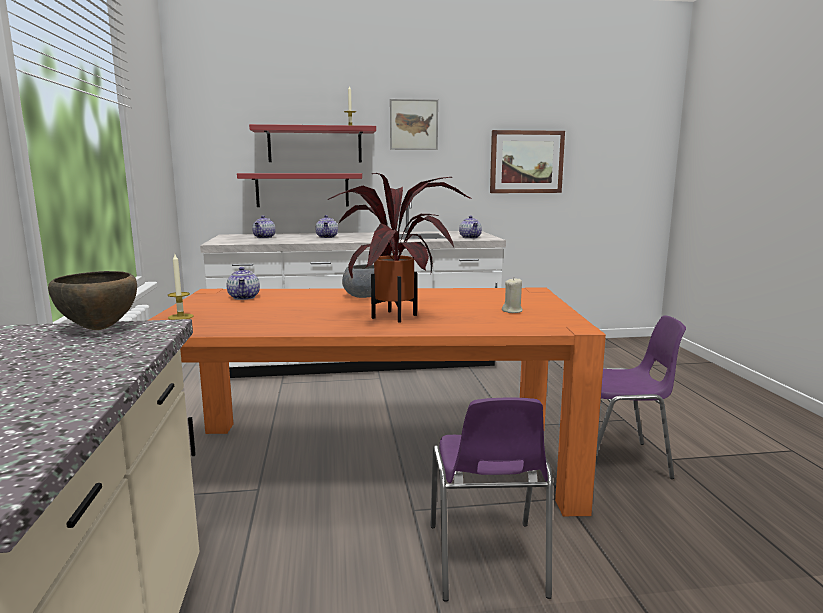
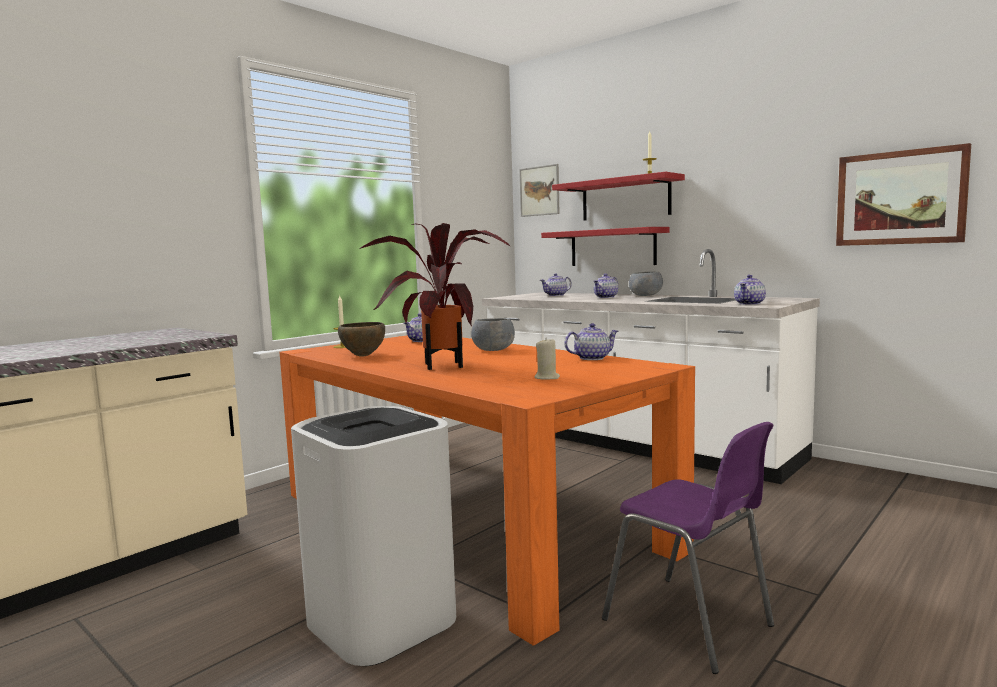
camera: 50 degrees right, 5 degrees down
brown bowl [48,271,137,330] -> brown bowl moved to [338,322,385,357]
picture [390,99,438,150] -> picture moved to [519,164,560,217]
purple chair [430,398,553,601] -> white trash can [291,406,456,666]
none -> teapot [564,323,618,360]
none -> grey bowl [629,271,663,296]

